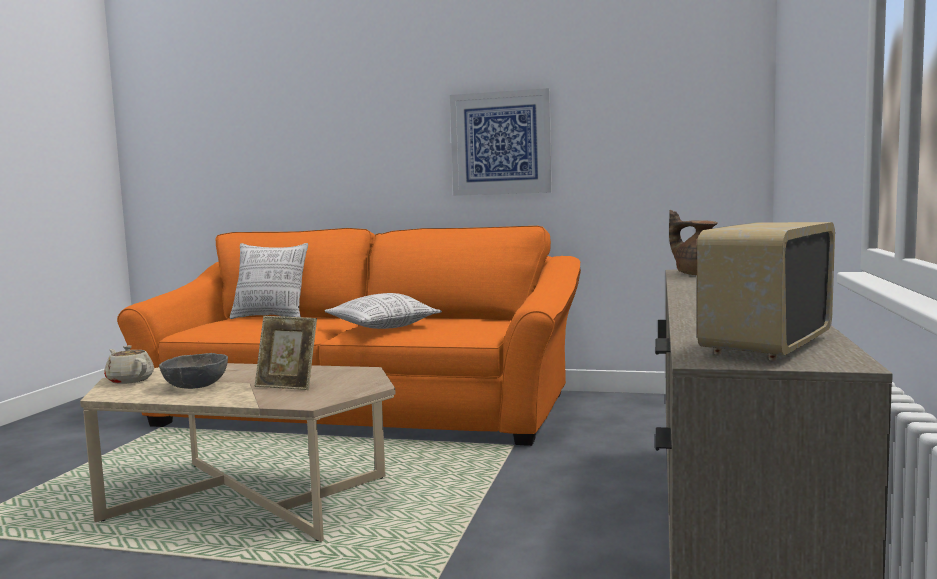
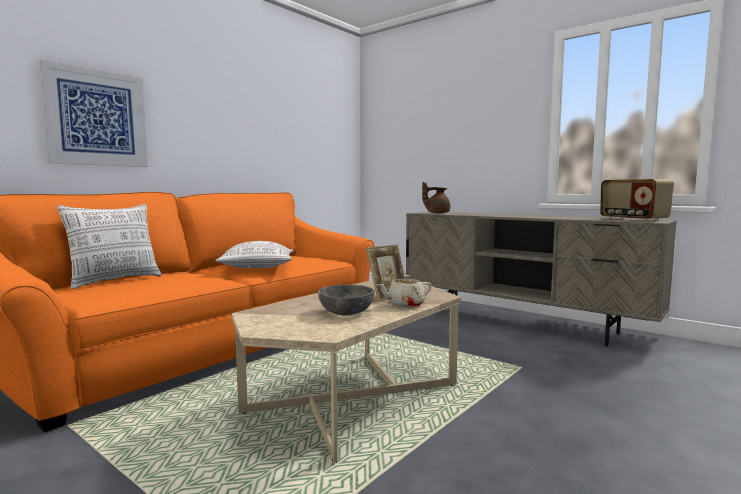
camera: 65 degrees left, 0 degrees up
beige teapot [104,345,154,384] -> beige teapot moved to [377,275,432,308]
picture [450,88,552,196] -> picture moved to [38,60,148,167]

